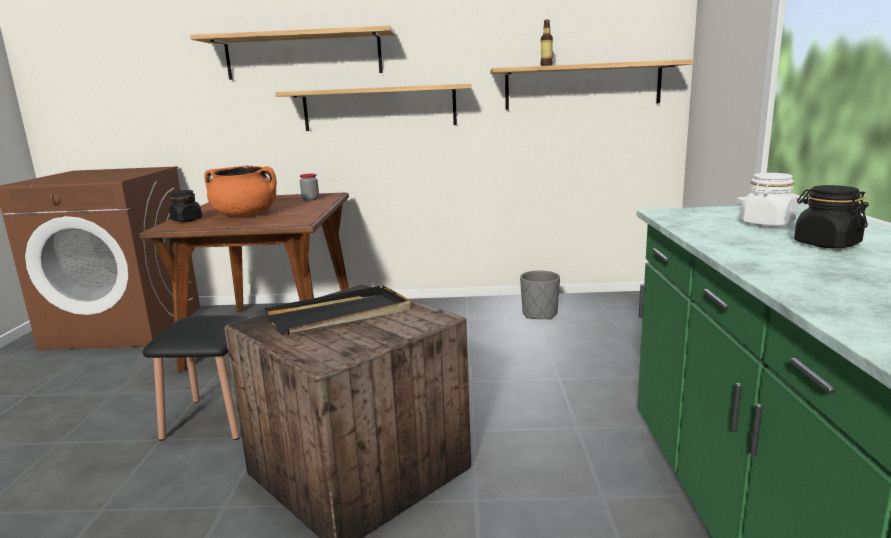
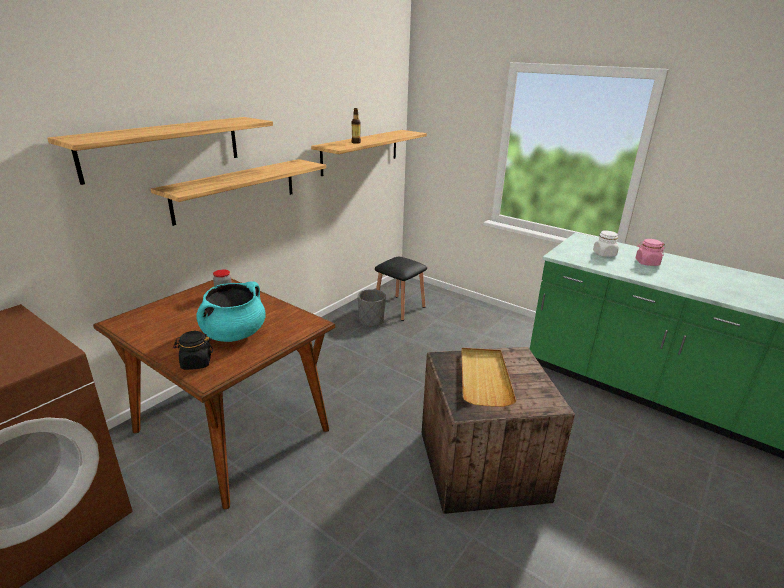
camera: 55 degrees left, 10 degrees up
black stool [143,315,248,441] -> black stool moved to [375,257,427,321]
orange cooking pot [204,166,277,216] -> turquoise cooking pot [196,282,266,342]
black tray [265,285,411,336] -> beige tray [461,348,517,407]
black jar [794,185,869,248] -> pink jar [635,239,665,266]

